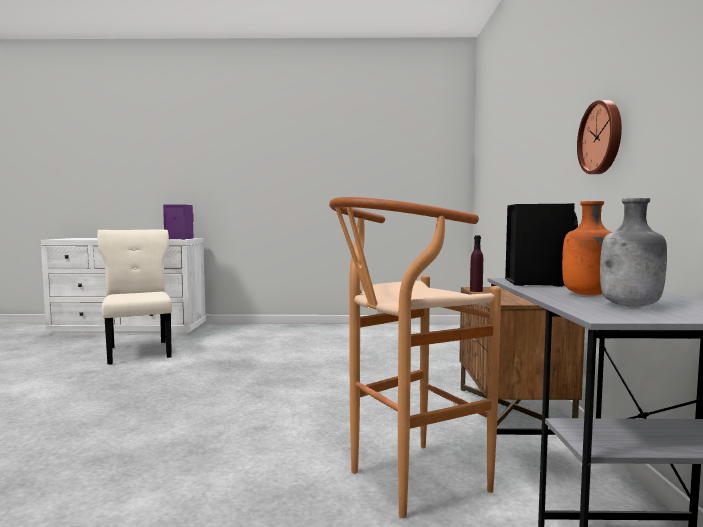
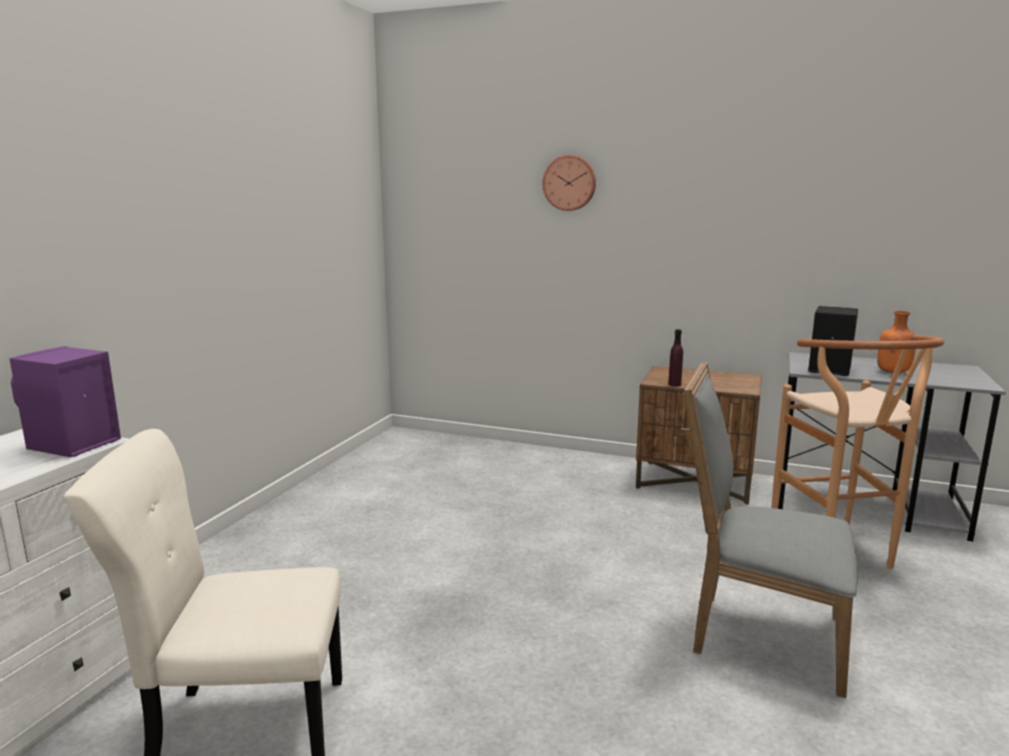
camera: 70 degrees left, 10 degrees up
wall clock [577,100,622,174] -> wall clock moved to [542,155,596,211]
grey bottle [600,198,667,307] -> none
none -> grey chair [684,362,857,698]

